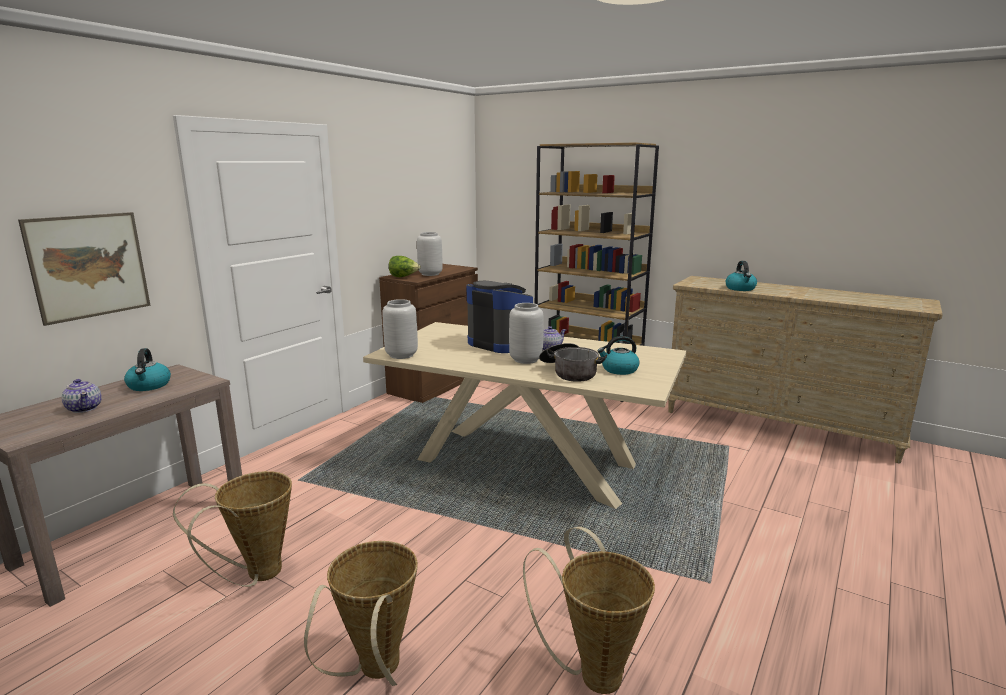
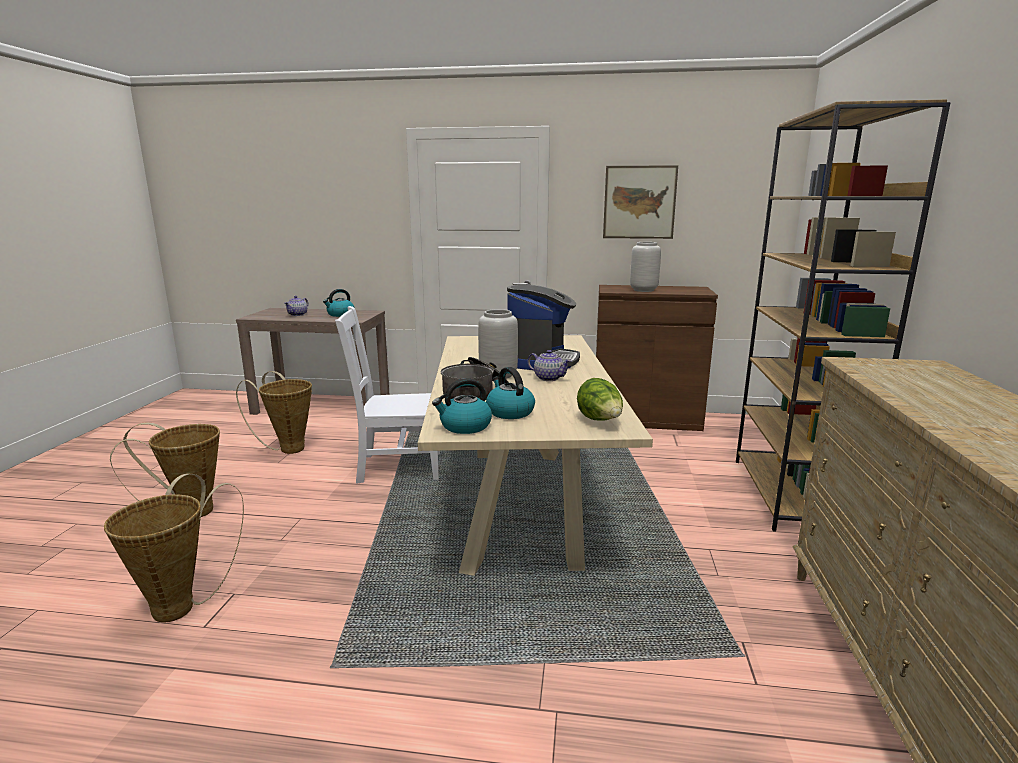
camera: 65 degrees right, 0 degrees up
picture [18,212,151,326] -> picture moved to [603,165,678,239]
grey vase [383,299,418,359] -> none
lettuce [388,256,421,277] -> lettuce moved to [577,378,623,421]
kettle [726,261,757,291] -> kettle moved to [432,378,492,434]
none -> white chair [335,306,440,484]

